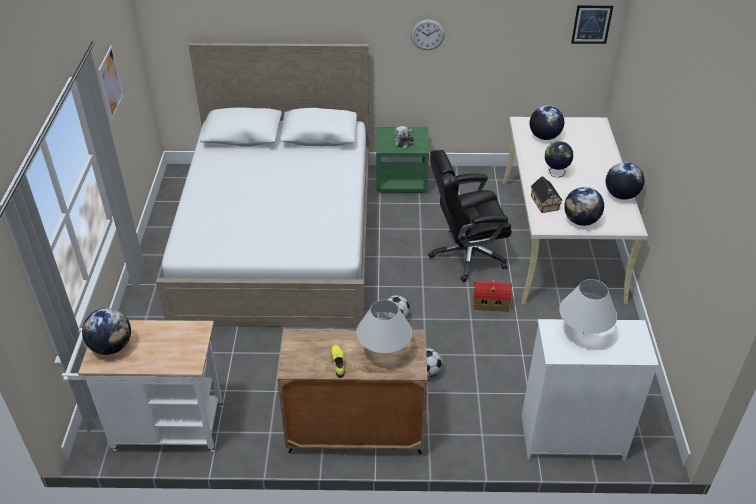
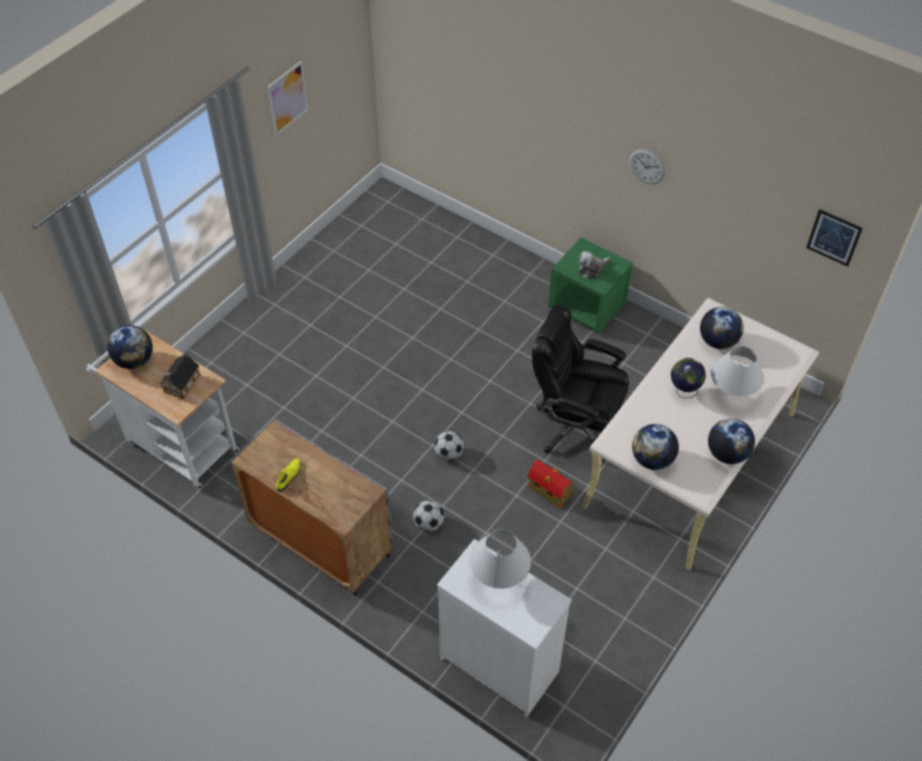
camera: 35 degrees right, 10 degrees up
white bed [156,43,370,328] -> none
white table lamp [357,300,412,353] -> white table lamp moved to [711,346,764,396]
toy house [531,176,563,213] -> toy house moved to [159,354,200,399]

